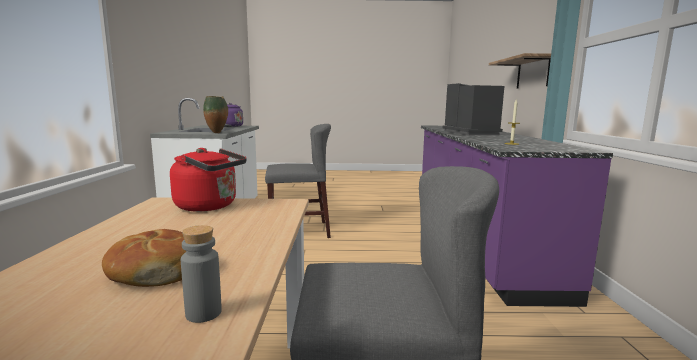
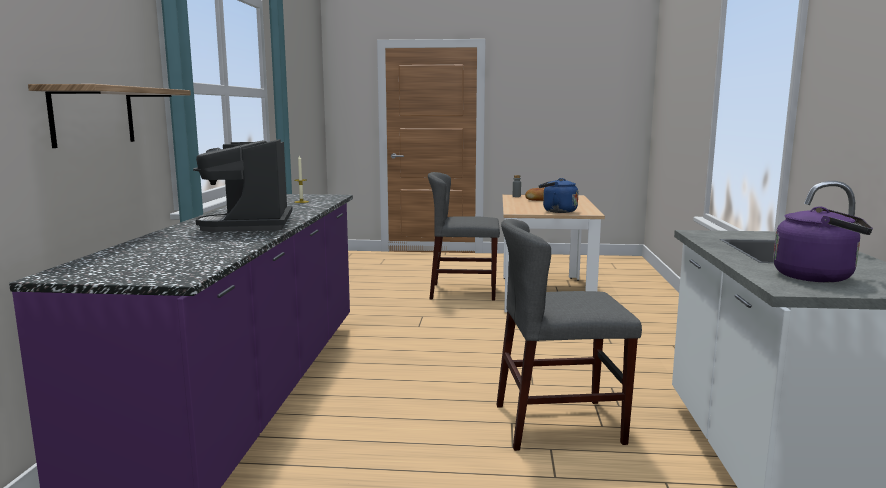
camera: 175 degrees left, 0 degrees up
red kettle [170,148,247,212] -> blue kettle [539,178,578,213]
vase [203,96,228,133] -> none

